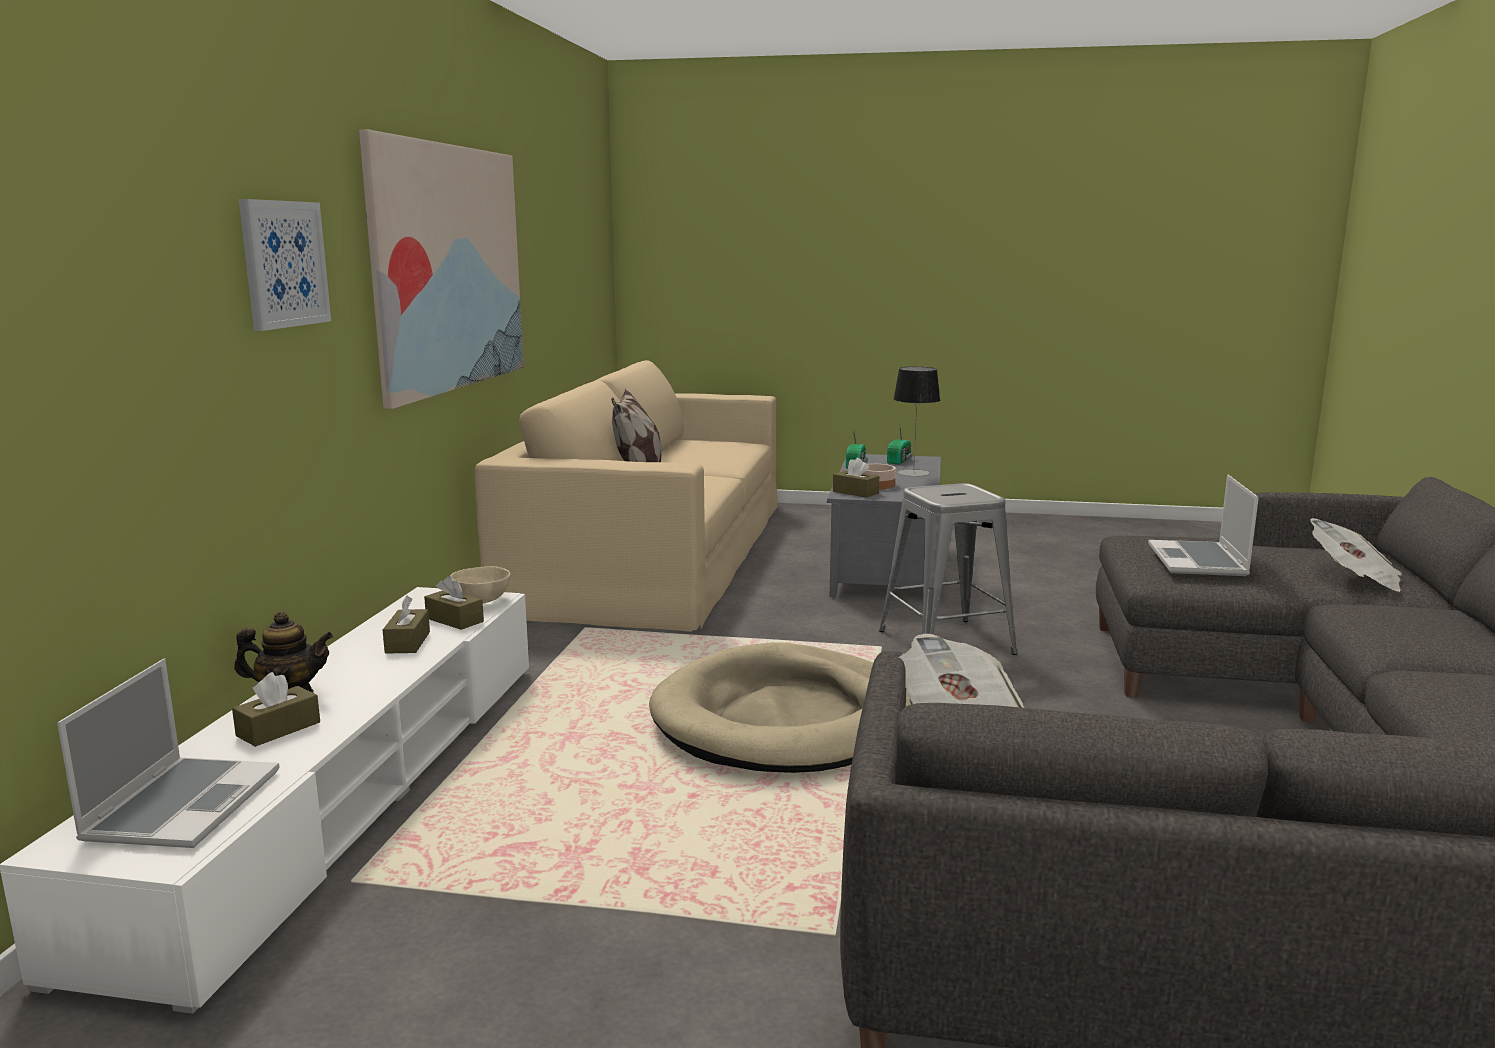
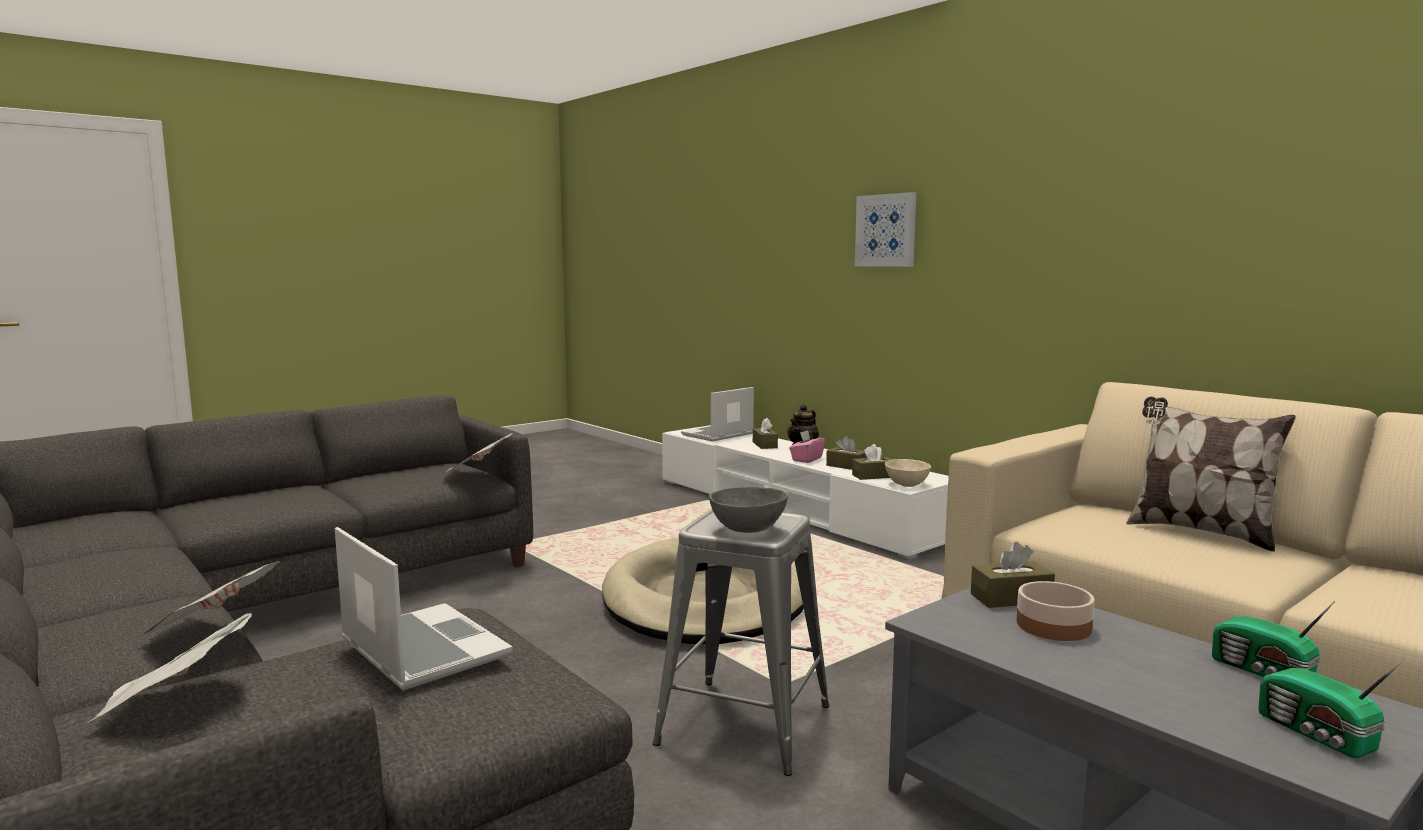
camera: 130 degrees right, 5 degrees down
laptop [57,659,279,848] -> laptop turned 90 degrees clockwise [681,387,754,442]
picture [359,130,524,409] -> none
table lamp [893,367,940,476] -> none
none -> newspaper [137,561,280,638]
none -> grey bowl [709,487,788,533]
none -> pink tissue box [789,430,825,463]

